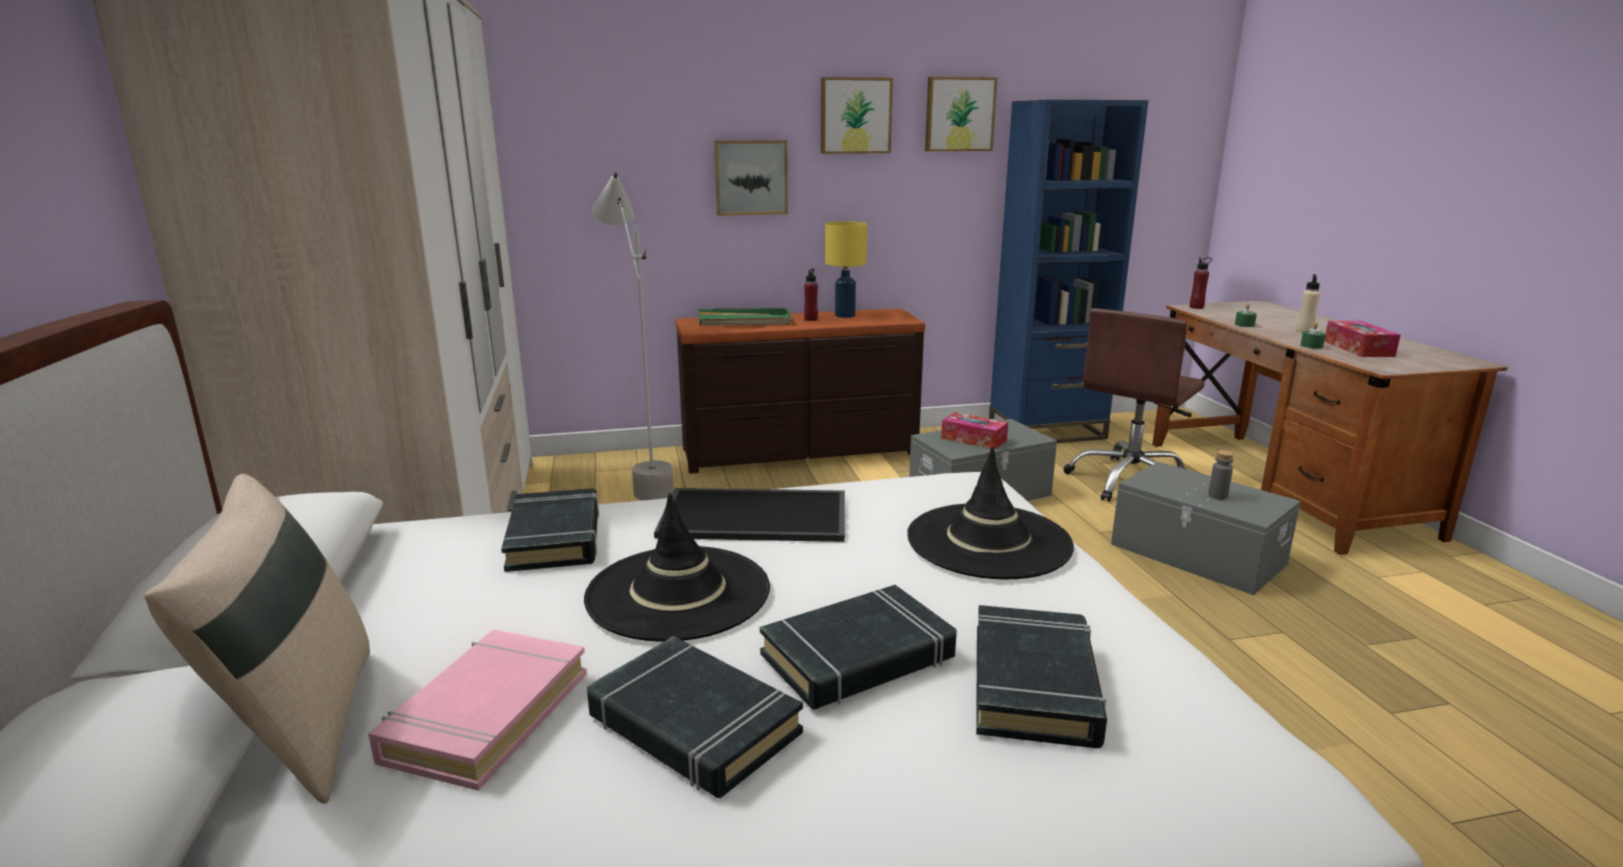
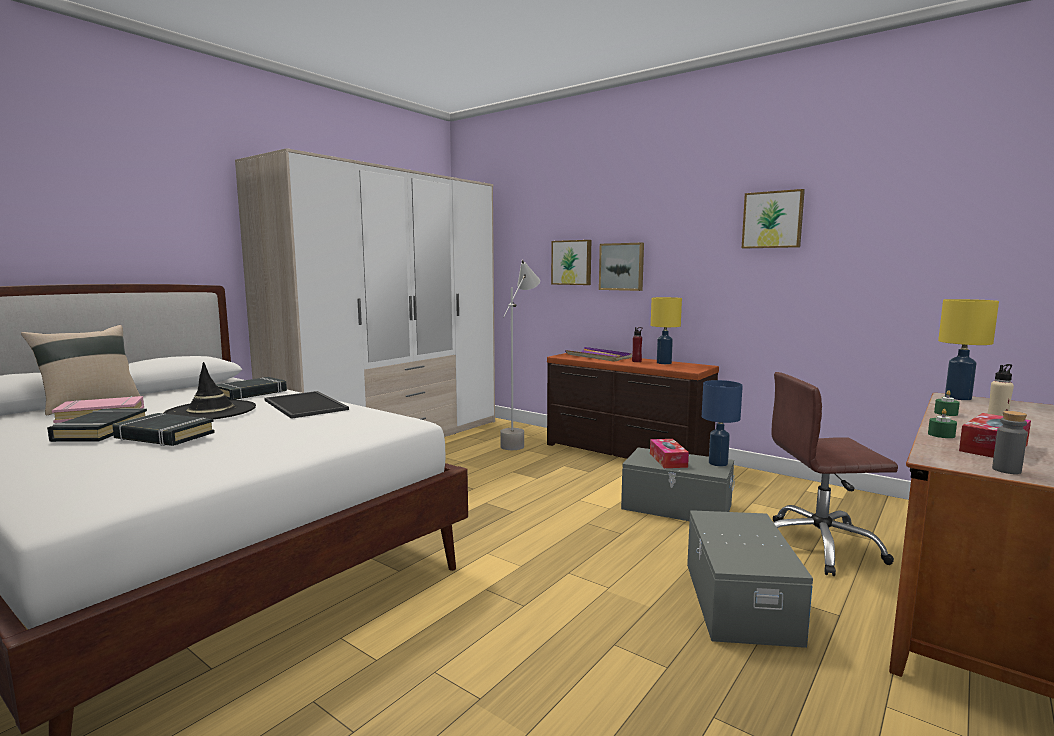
camera: 50 degrees right, 10 degrees down
green tray [698,308,793,325] -> purple tray [565,347,632,362]
picture [821,77,893,154] -> picture moved to [551,240,591,285]
black hat [907,447,1074,579] -> none
black book [976,605,1107,748] -> none
blue bookcase [989,100,1148,443] -> none
red bottle [1190,257,1212,309] -> yellow table lamp [938,299,999,400]
grey bottle [1208,450,1233,500] -> grey bottle moved to [992,411,1027,474]
none -> blue table lamp [702,380,743,466]

